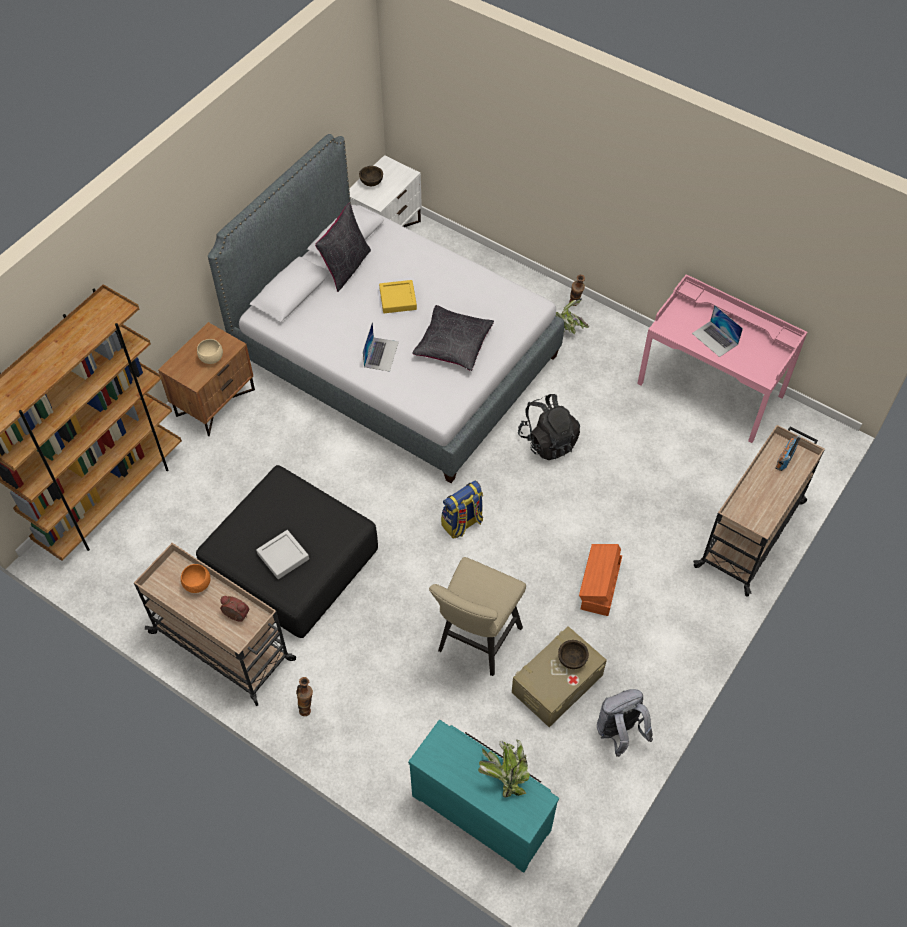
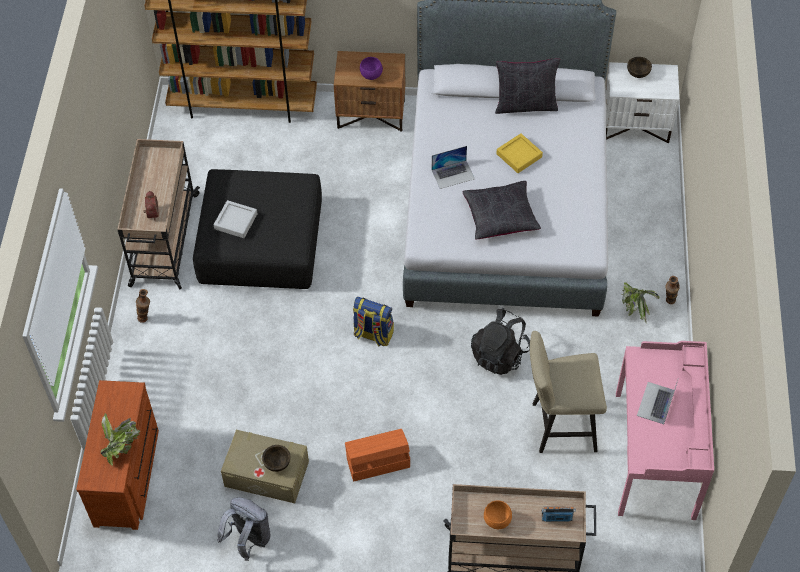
camera: 60 degrees right, 0 degrees up
orange bowl [181,564,210,593] -> orange bowl moved to [484,501,512,529]
beige bowl [197,339,223,364] -> purple bowl [360,57,383,80]
turquoise dresser [408,720,559,873] -> brown dresser [76,380,159,530]
beige stool [429,557,526,676] -> beige stool moved to [530,331,607,453]

